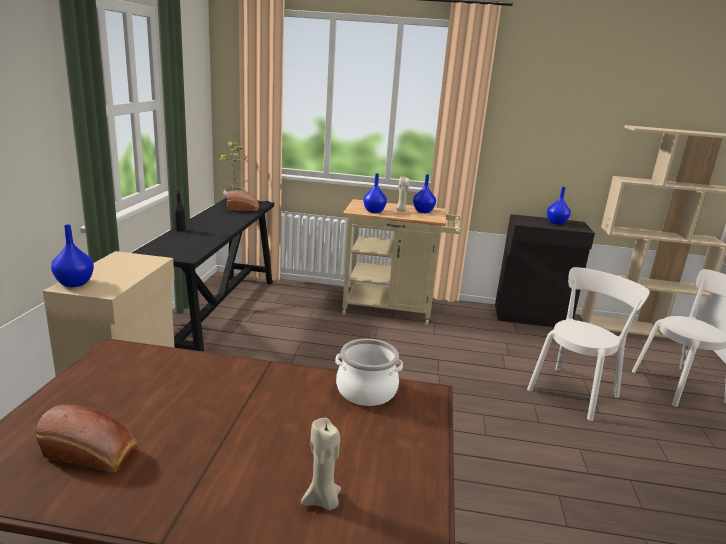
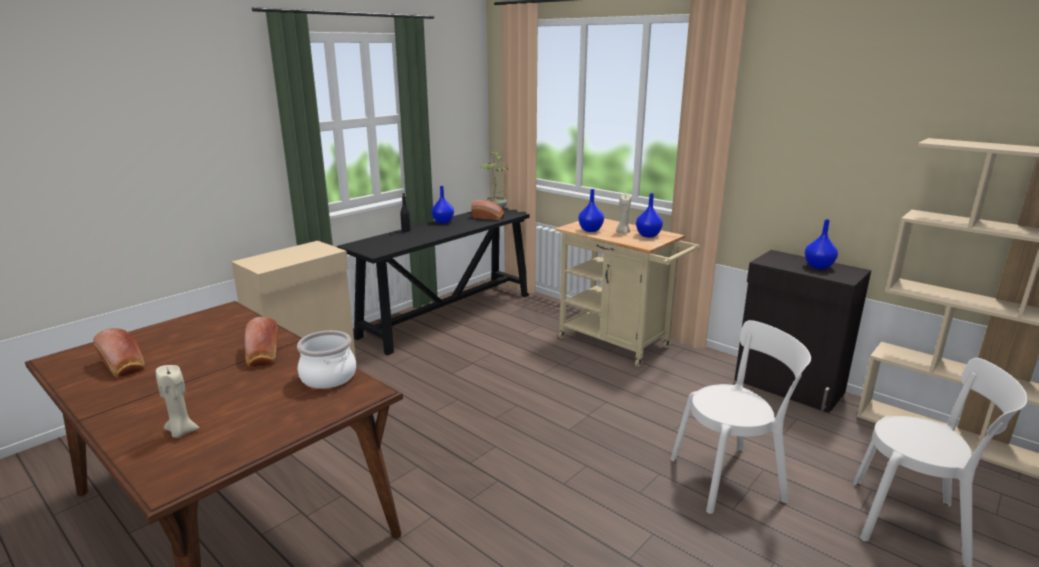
camera: 35 degrees right, 0 degrees up
blue vase [51,224,94,287] -> blue vase moved to [432,186,454,224]
none -> bread [245,317,278,367]

